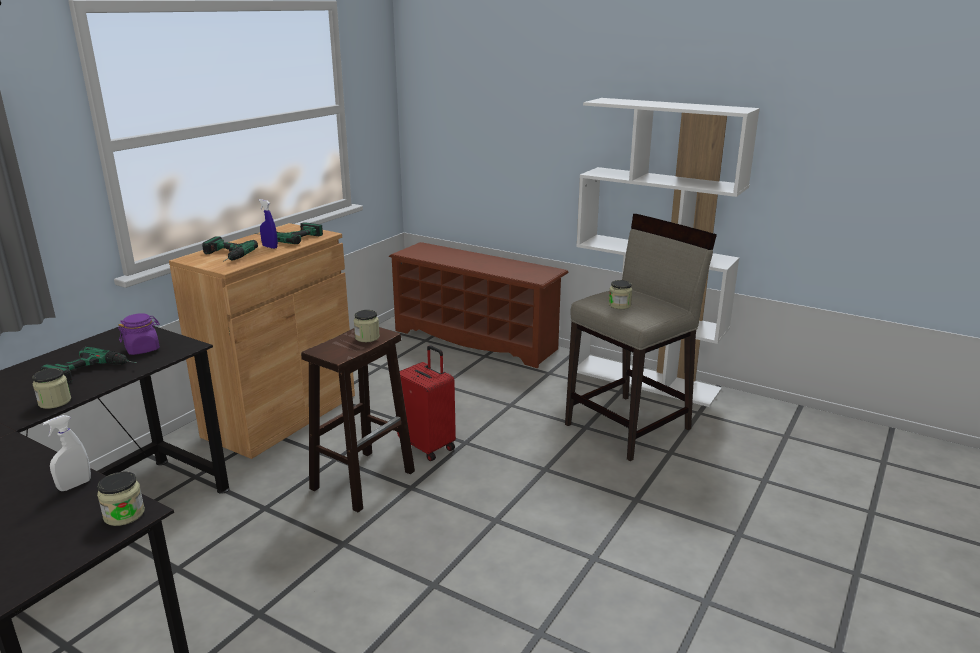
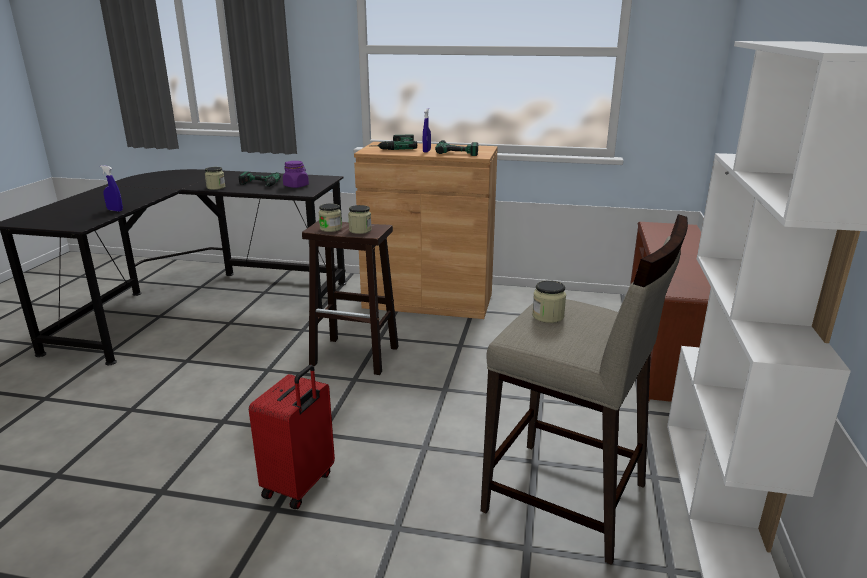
camera: 70 degrees right, 0 degrees up
white spray bottle [43,415,91,491] -> blue spray bottle [100,165,123,212]
jar [97,472,145,526] -> jar moved to [319,203,342,232]
red suitcase [397,345,456,461] -> red suitcase moved to [249,365,335,509]

